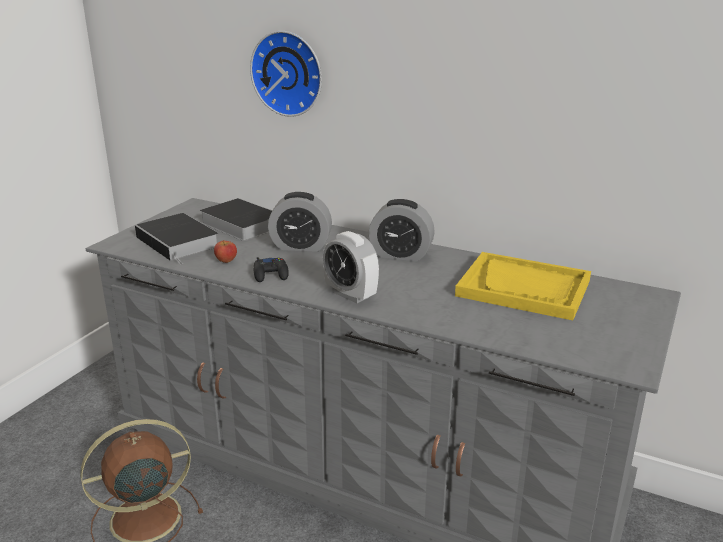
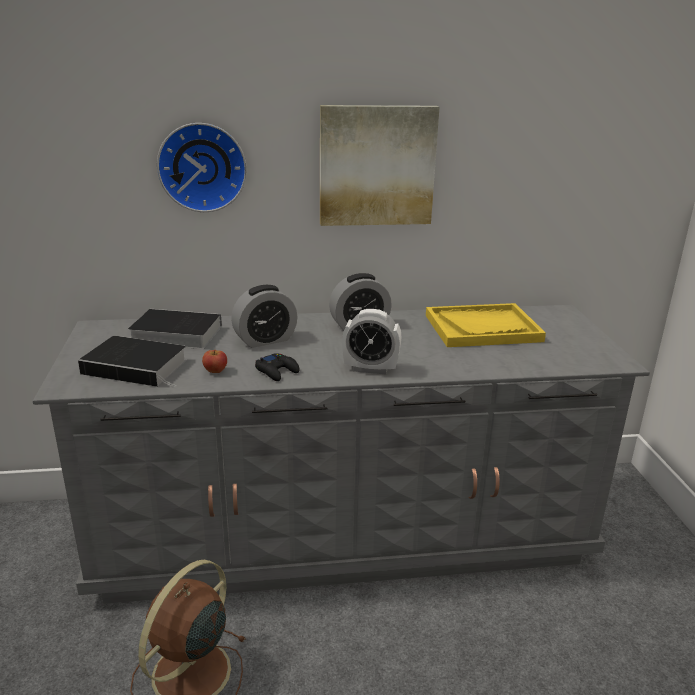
camera: 35 degrees left, 0 degrees up
none -> picture [320,105,440,226]

